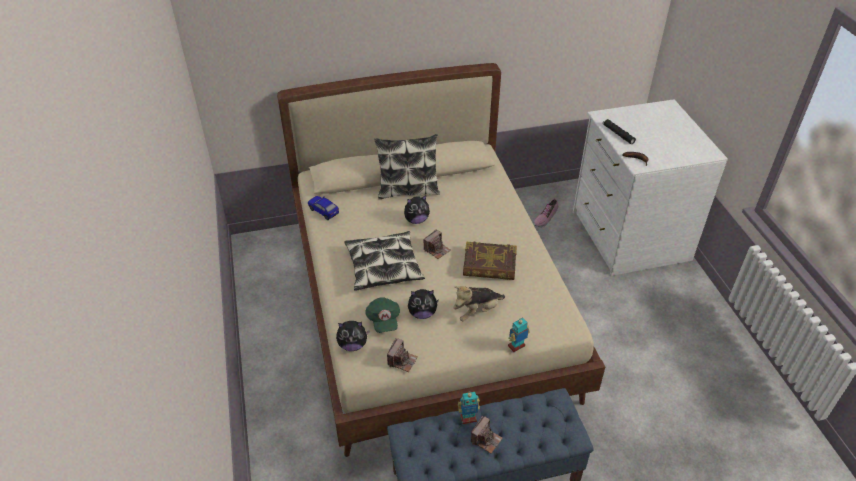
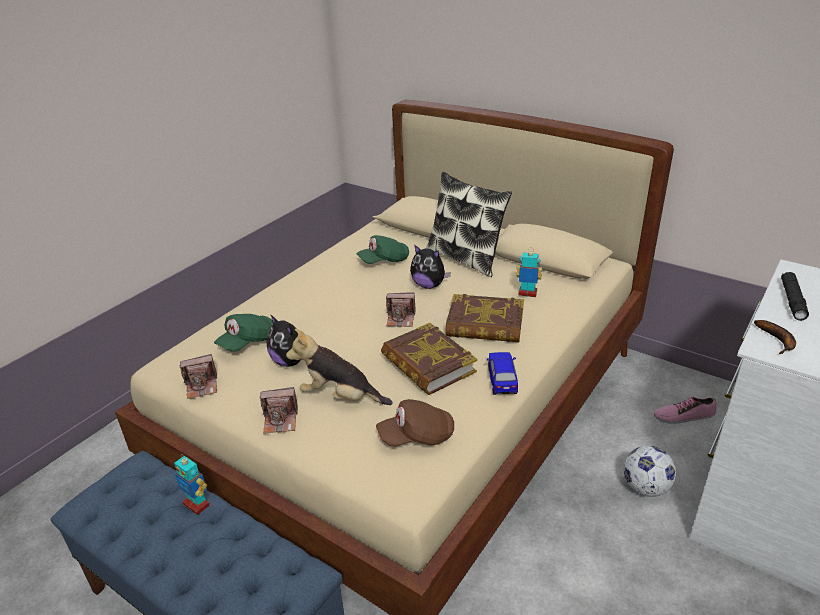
camera: 50 degrees right, 10 degrees down
toy car [308,196,339,220] -> toy car moved to [487,352,518,395]
plush toy [336,321,370,351] -> none
pillow [344,231,425,291] -> none
camera [471,416,503,453] -> camera moved to [260,387,298,434]
toy robot [508,318,530,352] -> toy robot moved to [516,247,542,297]
none -> green cap [356,235,409,264]
none -> brown cap [376,399,454,447]
none -> book [445,294,524,342]
none -> football [624,446,676,497]

